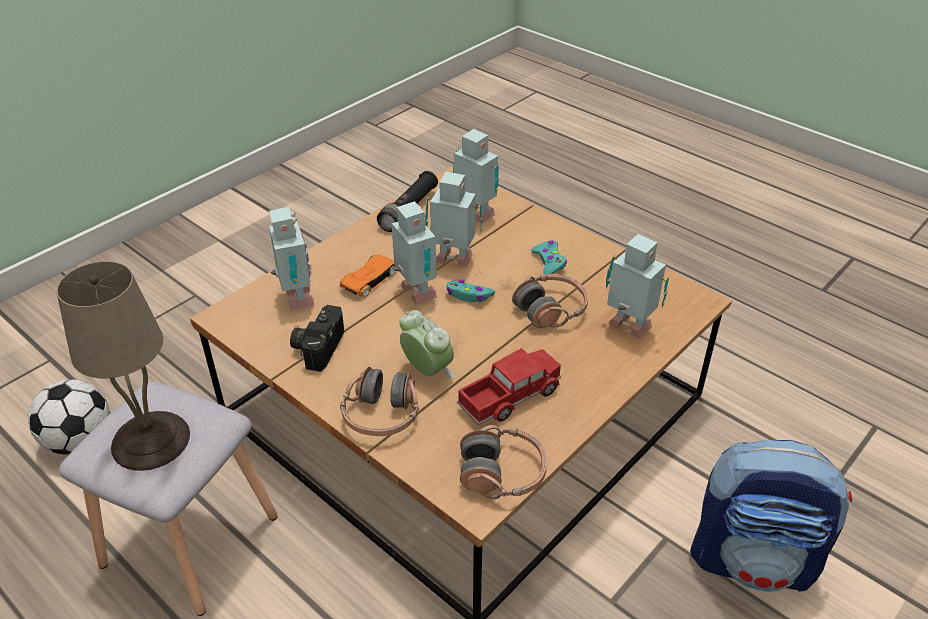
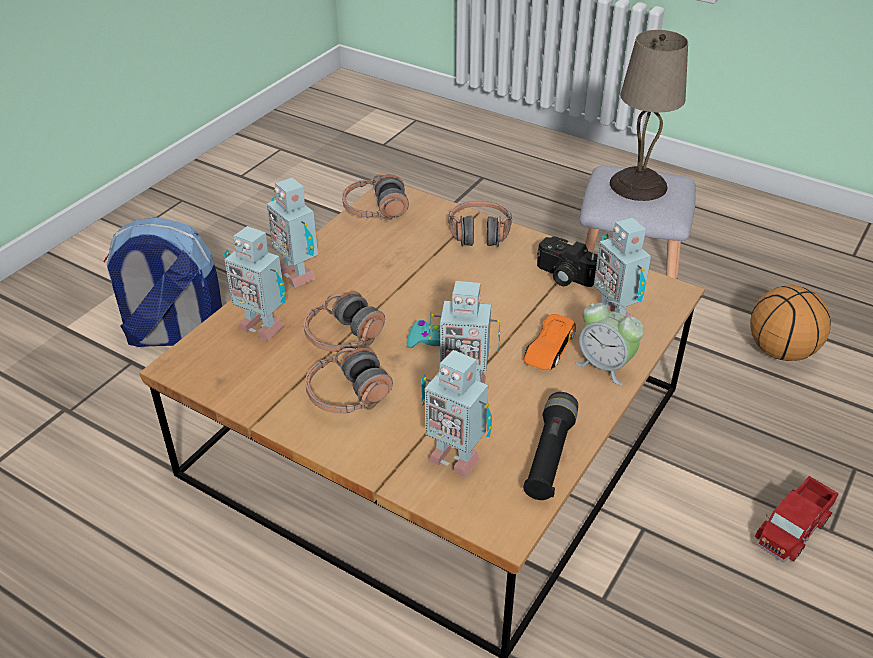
camera: 170 degrees right, 0 degrees up
football [28,379,110,455] -> basketball [750,285,831,361]
camera [290,305,344,372] -> camera turned 120 degrees clockwise [537,236,598,287]
toy robot [391,201,437,305] -> toy robot moved to [267,177,318,288]
alarm clock [399,310,455,378] -> alarm clock moved to [575,301,644,385]
toy truck [457,348,561,425] -> toy truck moved to [755,476,839,562]
turquoise game controller [531,240,567,274] -> headphones [305,348,393,413]

